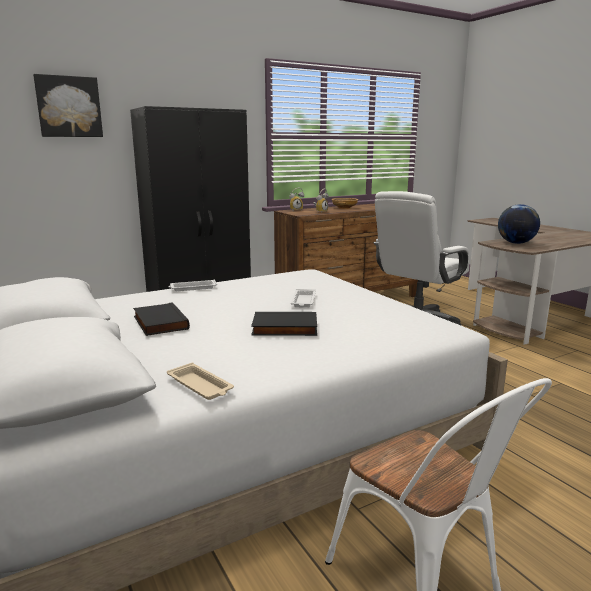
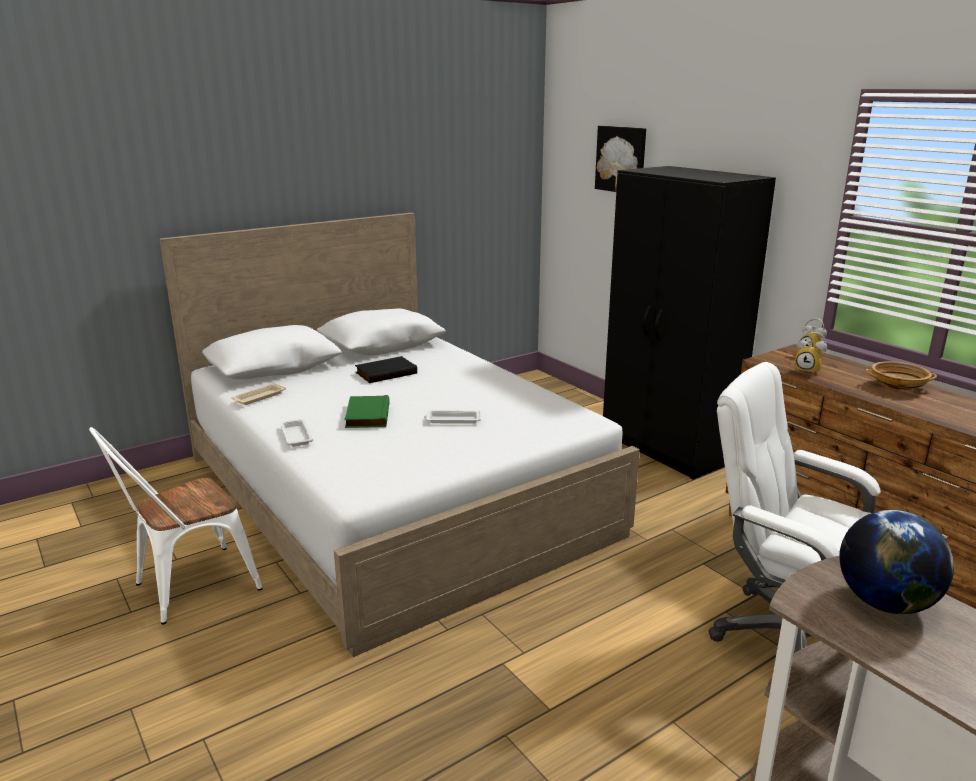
camera: 85 degrees right, 5 degrees up
white tray [169,279,217,291] -> white tray moved to [280,419,313,446]
black book [251,312,317,336] -> green book [344,395,389,428]

